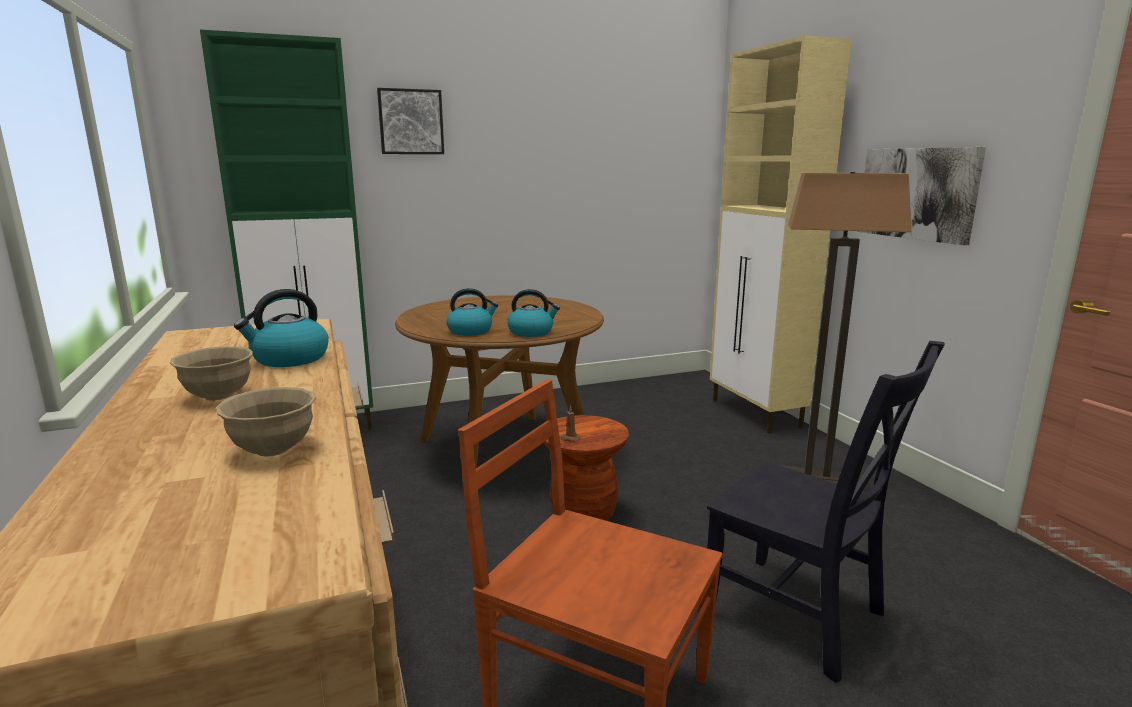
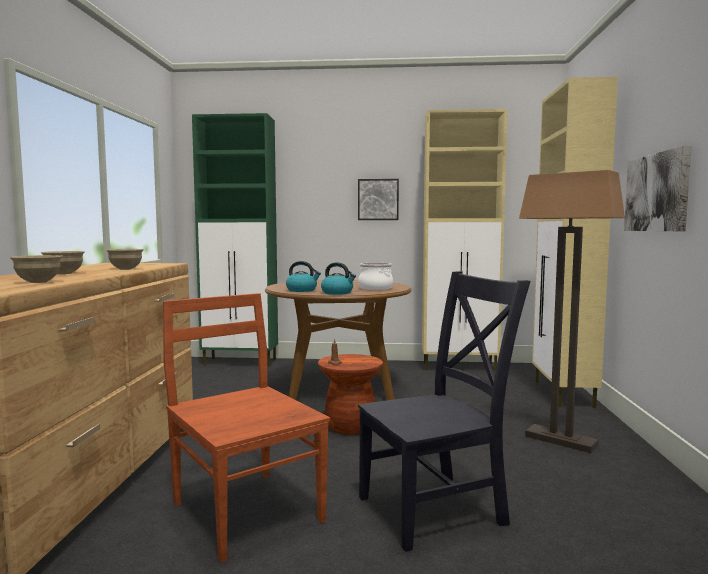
camera: 25 degrees right, 10 degrees down
kettle [234,289,329,367] -> beige bowl [106,249,144,270]
picture [377,88,444,154] -> picture moved to [358,179,399,220]
black chair [707,341,945,683] -> black chair turned 90 degrees counterclockwise [358,271,530,552]
none -> cooking pot [358,263,393,290]
none -> beige cabinet [422,109,508,372]

